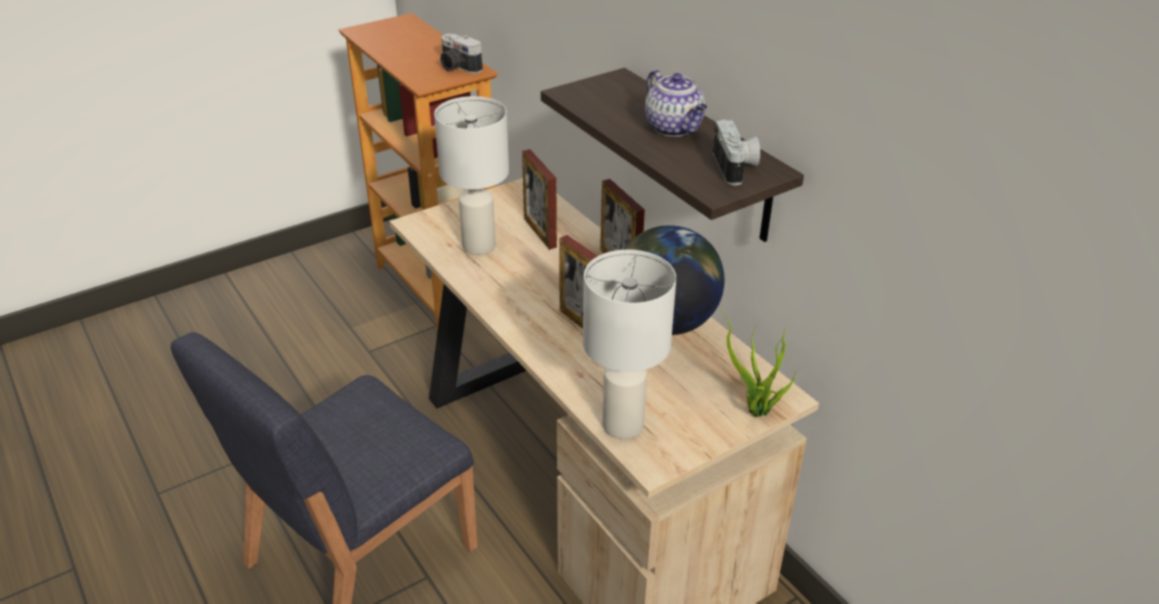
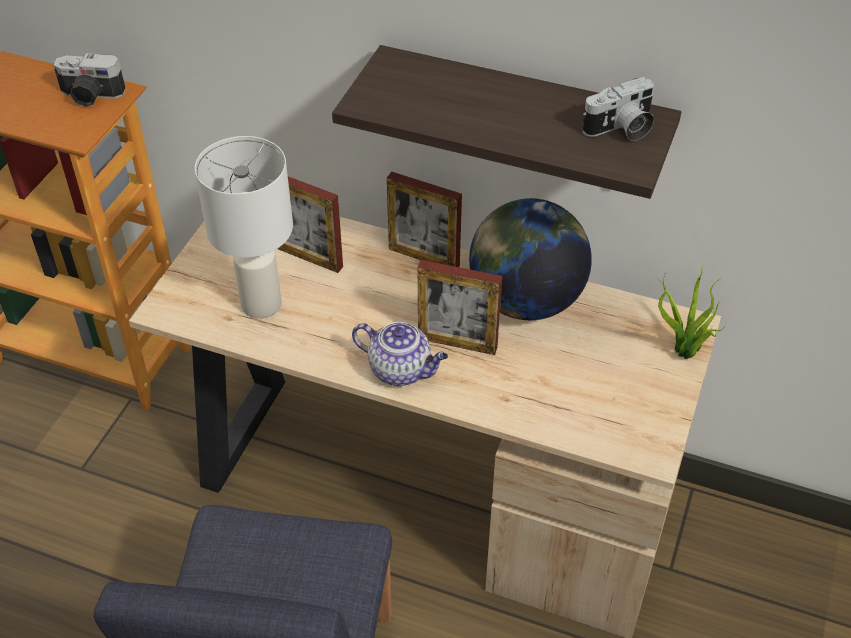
camera: 35 degrees left, 10 degrees up
white table lamp [583,250,676,439] -> none
teapot [645,70,707,137] -> teapot moved to [352,322,448,386]
camera [713,119,760,185] -> camera turned 105 degrees clockwise [582,77,654,141]

